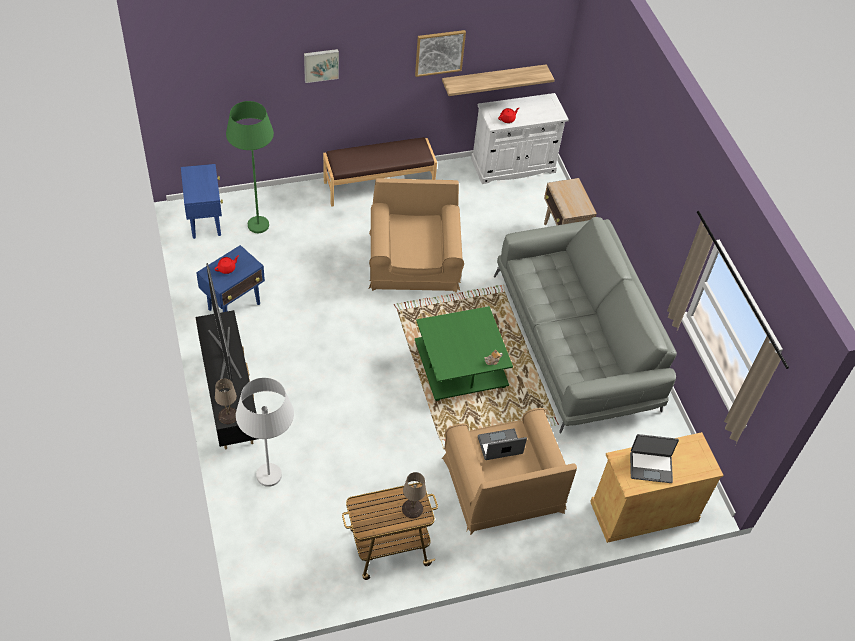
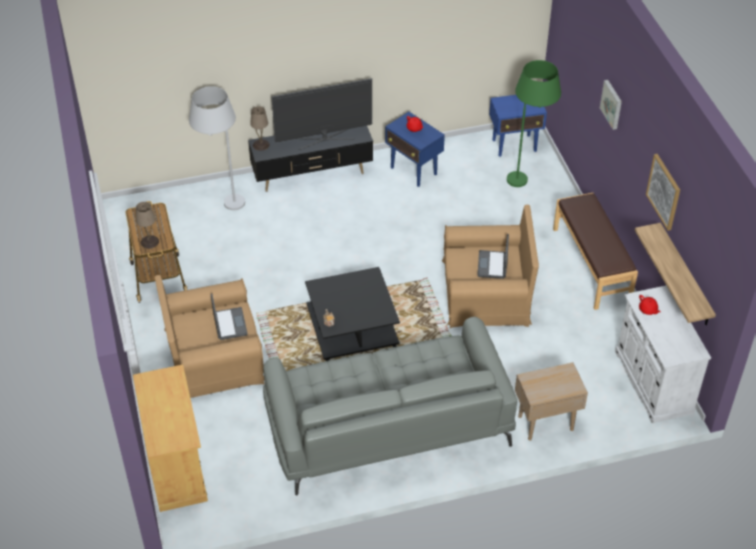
camera: 95 degrees right, 5 degrees down
green coffee table [415,306,513,401] -> black coffee table [305,267,400,361]
laptop [630,434,679,483] -> laptop moved to [477,234,509,279]

